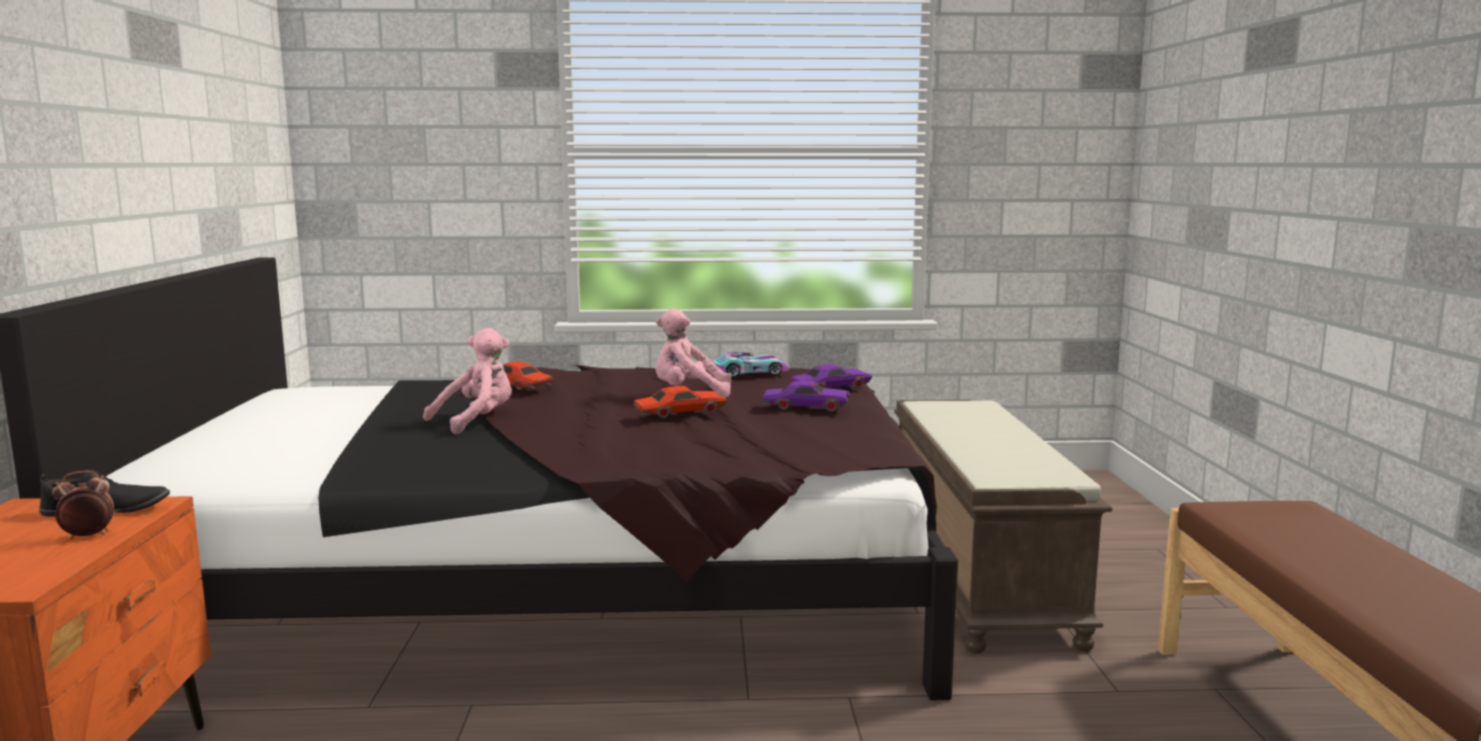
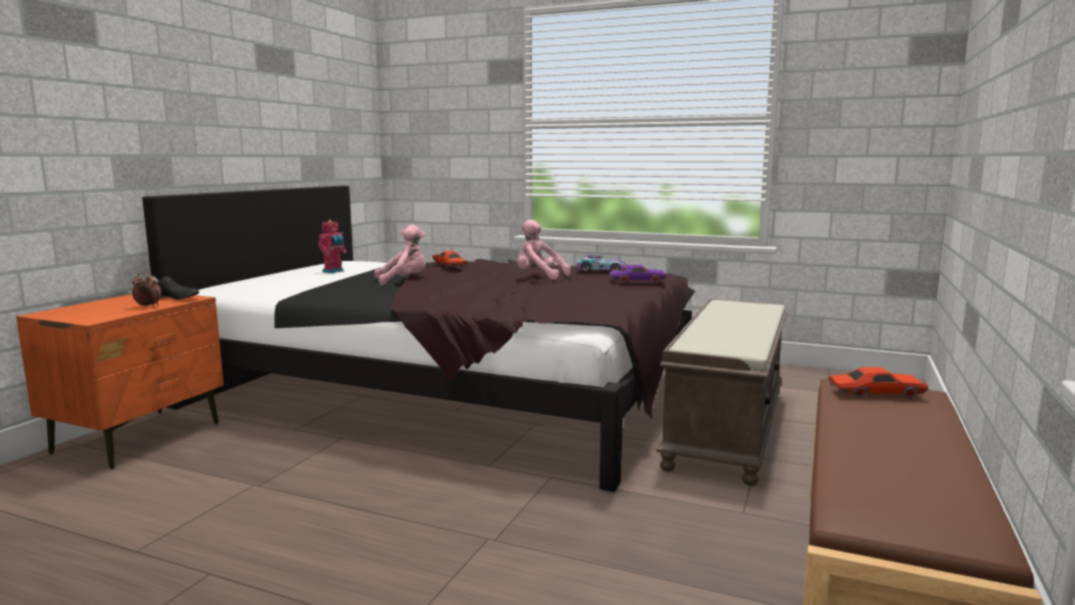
camera: 25 degrees right, 0 degrees up
red toy car [633,386,726,418] -> red toy car moved to [828,367,928,399]
purple toy car [762,381,849,412] -> none
none -> toy robot [318,220,347,273]

